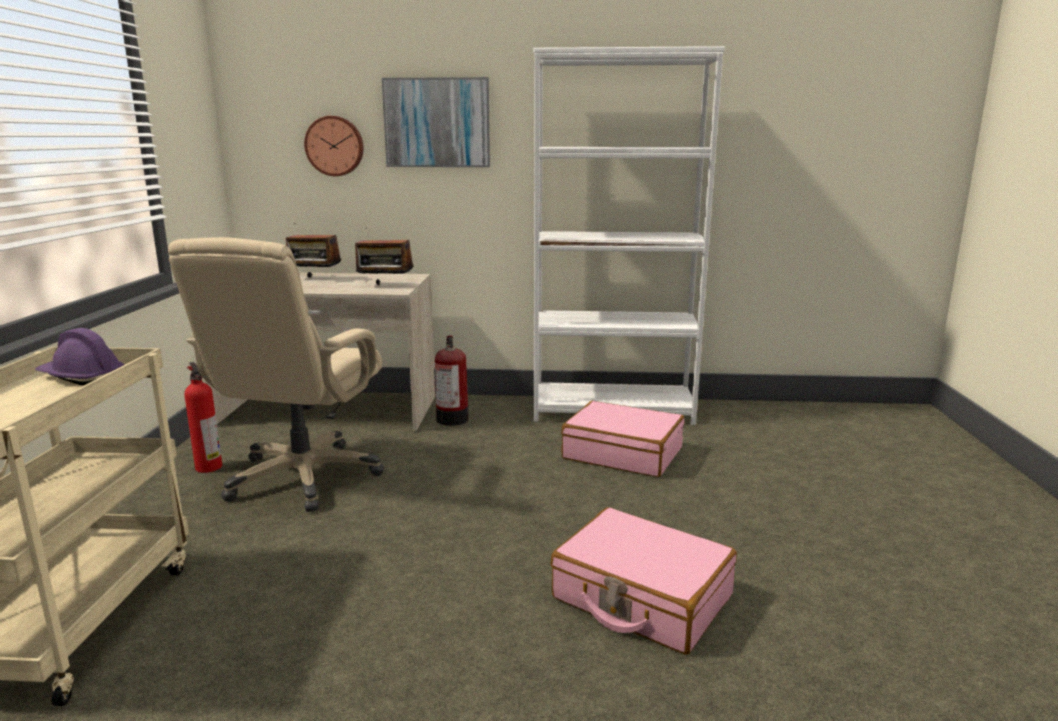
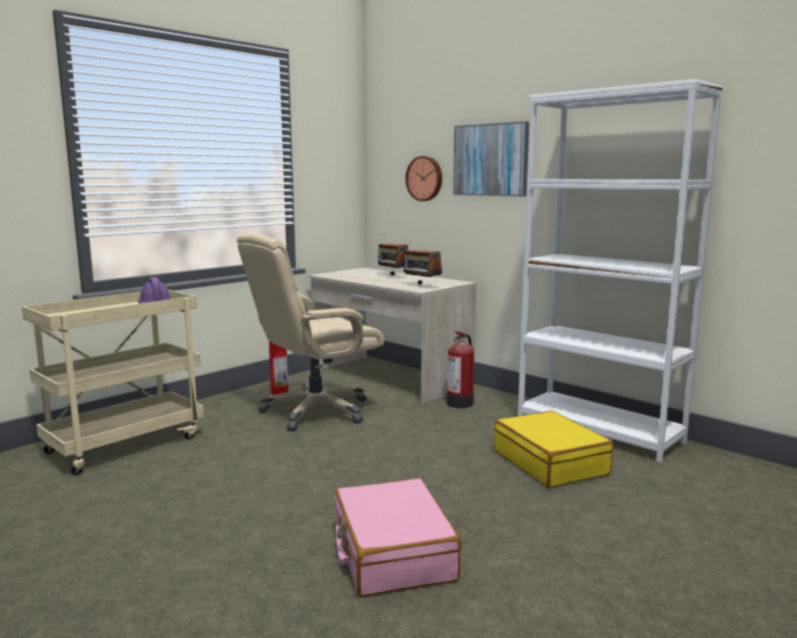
camera: 40 degrees right, 5 degrees down
pink suitcase [561,401,684,477] -> yellow suitcase [494,411,614,487]

